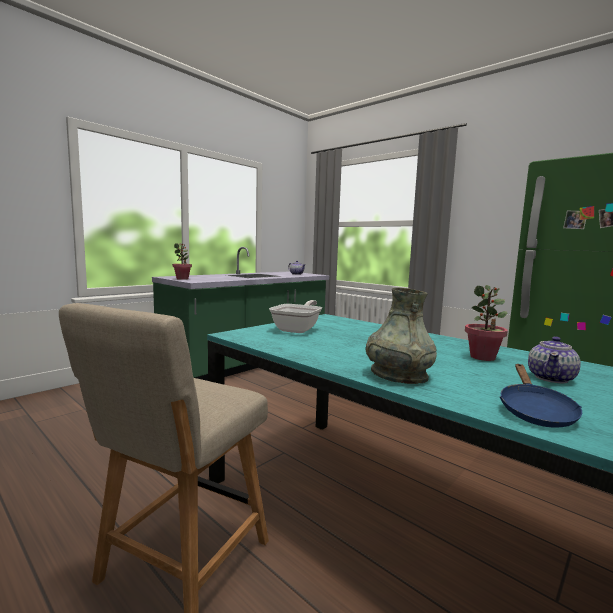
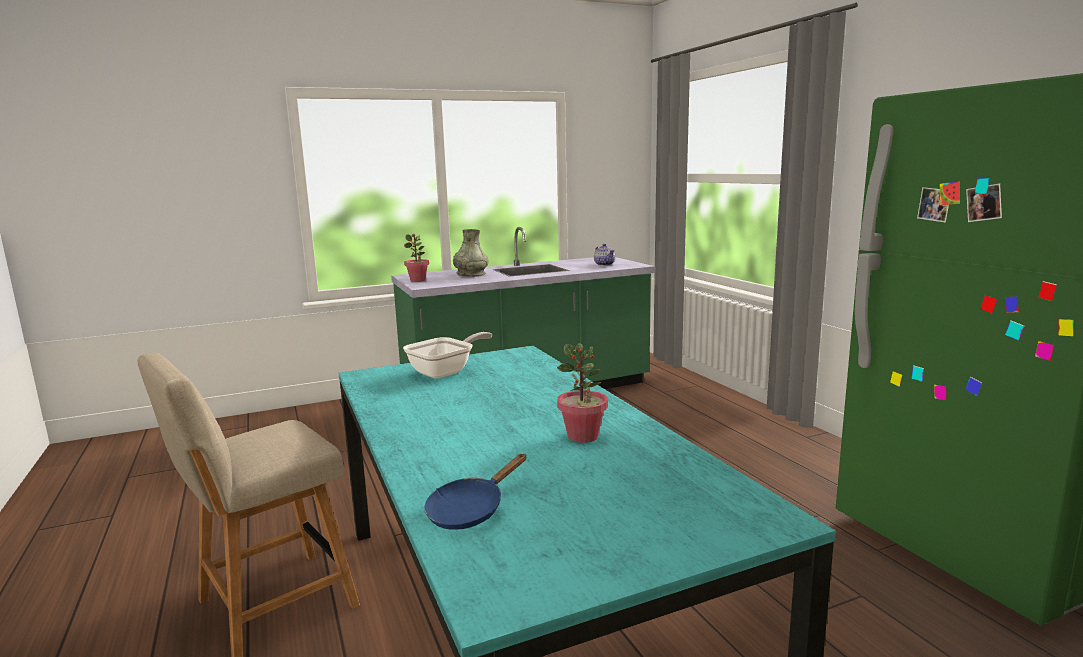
camera: 25 degrees right, 5 degrees up
grey vase [366,287,437,384] -> grey vase moved to [453,229,488,277]
teapot [528,337,581,383] -> none

